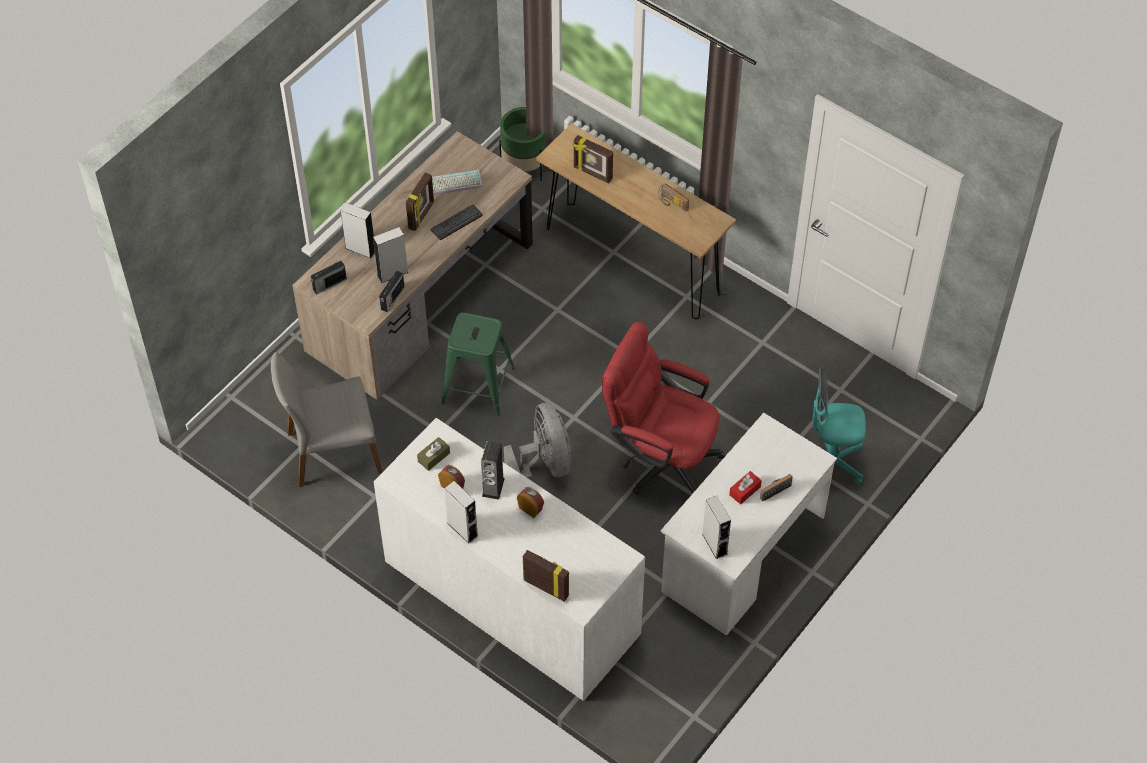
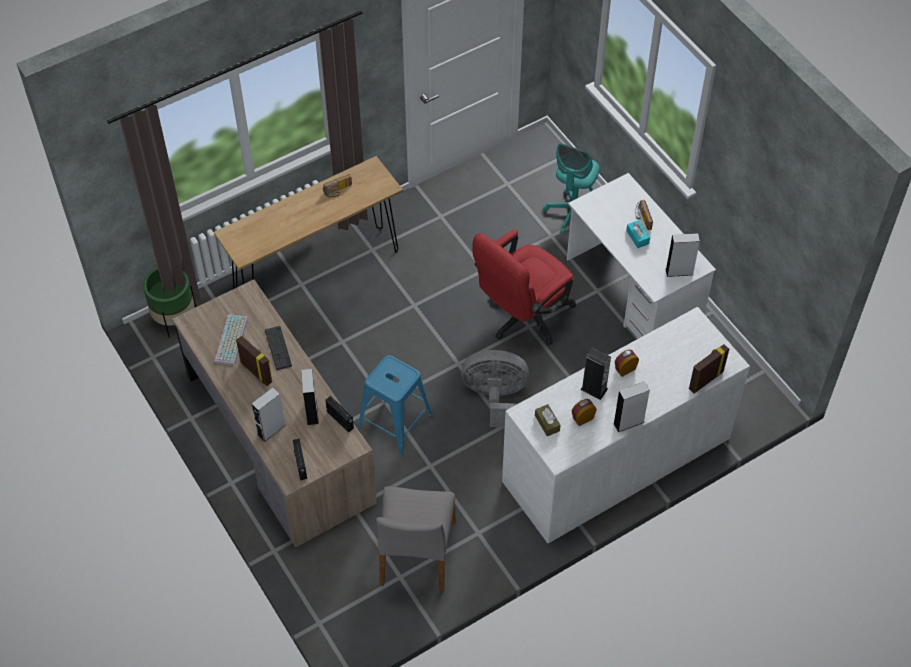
camera: 70 degrees left, 0 degrees up
green stool [441,312,515,416] -> blue stool [358,355,433,455]
picture frame [573,135,613,183] -> none
red tissue box [729,471,762,504] -> turquoise tissue box [626,220,650,248]

